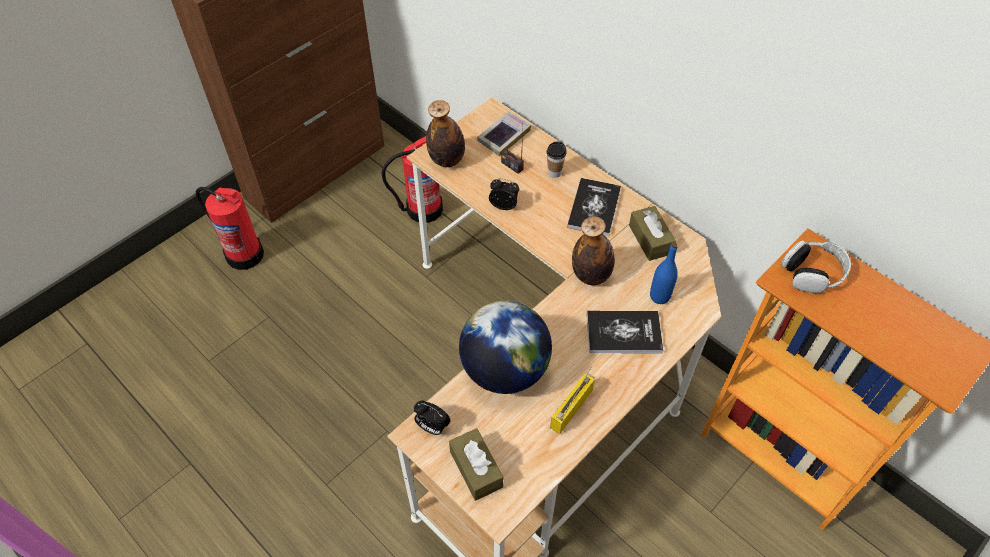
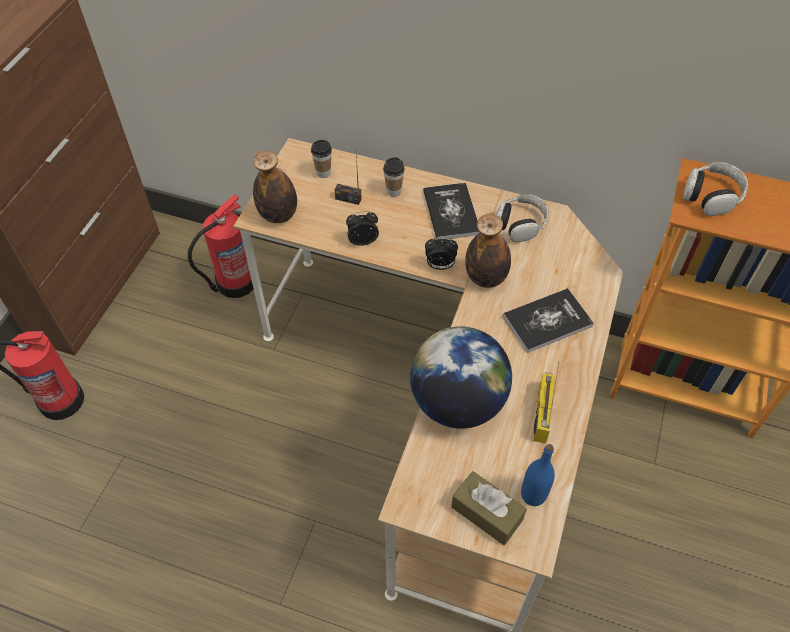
camera: 25 degrees left, 0 degrees up
alarm clock [414,400,451,435] -> alarm clock moved to [425,238,458,270]
book [477,112,531,156] -> cup [311,140,332,178]
brown tissue box [629,206,676,261] -> headphones [496,194,549,242]
blue bottle [650,242,678,304] -> blue bottle moved to [521,444,555,506]

